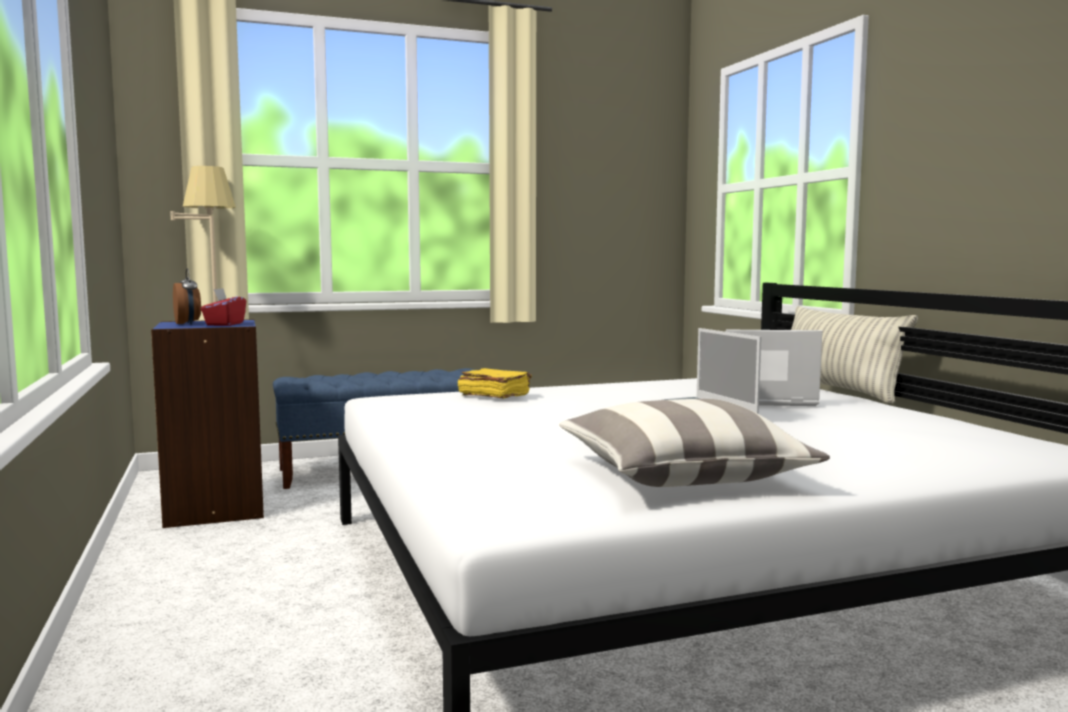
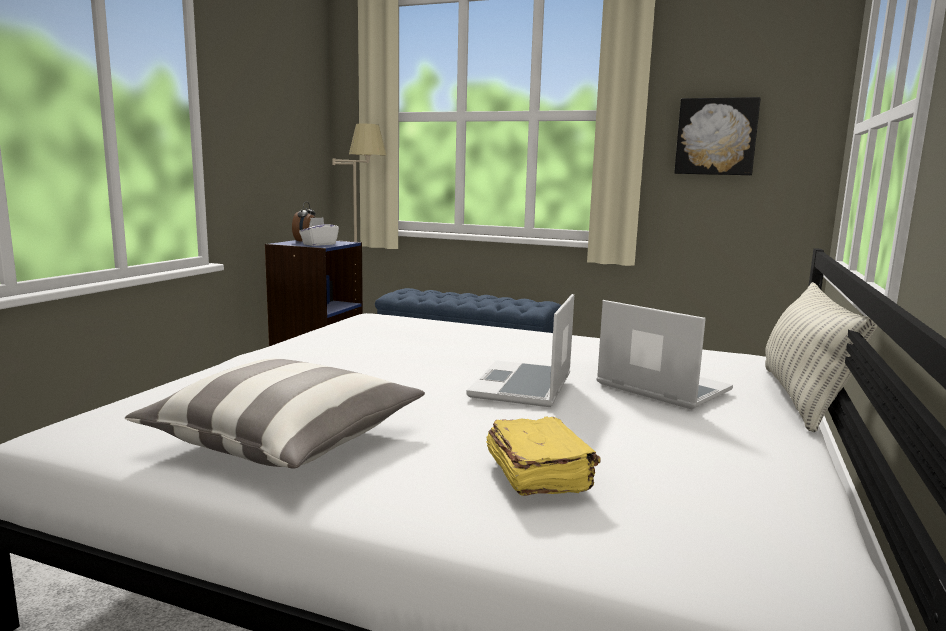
camera: 40 degrees right, 5 degrees up
red tissue box [201,288,246,326] -> white tissue box [299,217,339,246]
yellow book [458,368,532,399] -> yellow book moved to [486,417,600,496]
none -> picture [674,97,761,175]

